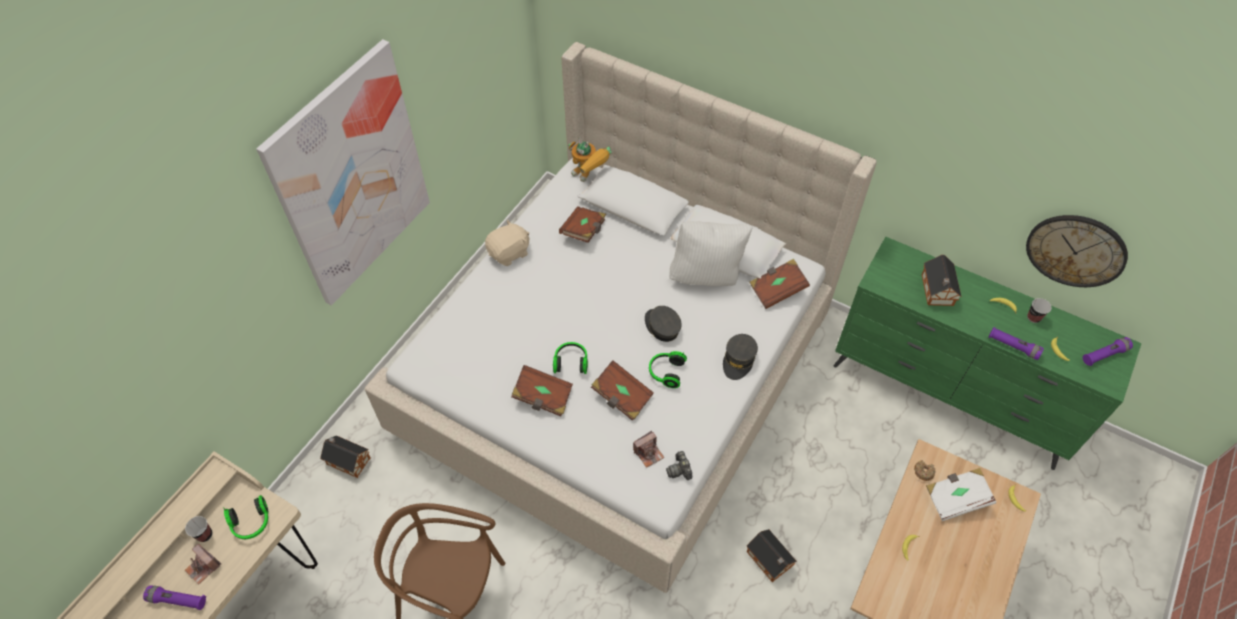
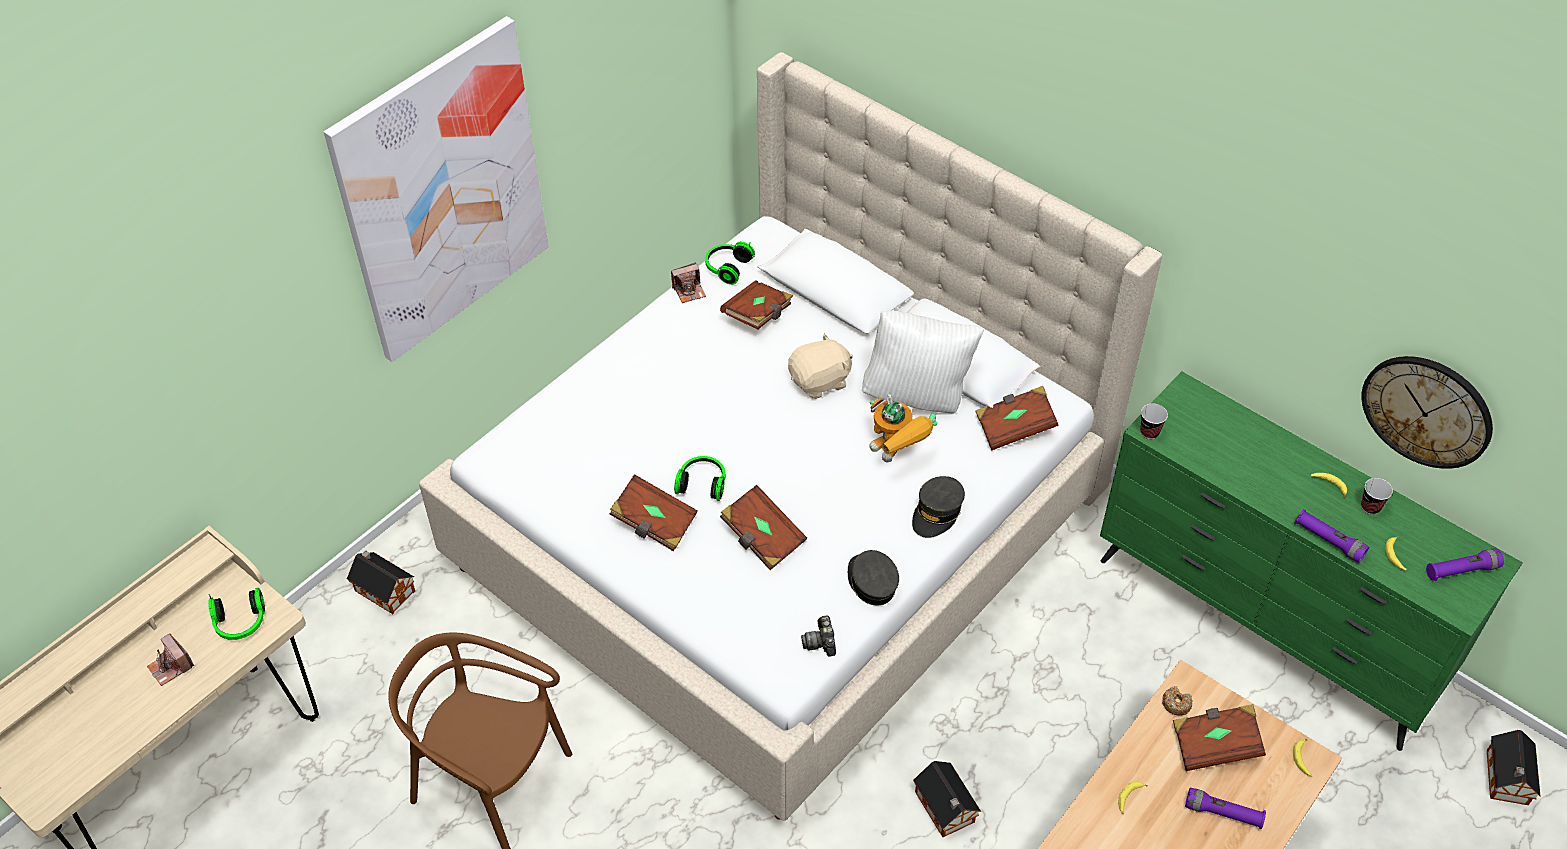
camera: 10 degrees right, 5 degrees down
purple flashlight [143,586,206,610] -> purple flashlight moved to [1185,788,1266,829]
cup [185,516,212,542] -> cup moved to [1140,404,1168,439]
beige plush toy [485,220,529,266] -> beige plush toy moved to [788,333,853,399]
toy robot [568,137,612,182] -> toy robot moved to [869,394,937,463]
camera [633,431,664,468] -> camera moved to [671,262,706,303]
grey cap [645,306,682,342] -> grey cap moved to [848,550,899,606]
headphones [649,351,687,388] -> headphones moved to [705,242,755,285]
toy house [922,255,961,306] -> toy house moved to [1487,730,1540,805]
white book [926,468,996,521] -> brown book [1173,704,1266,771]

